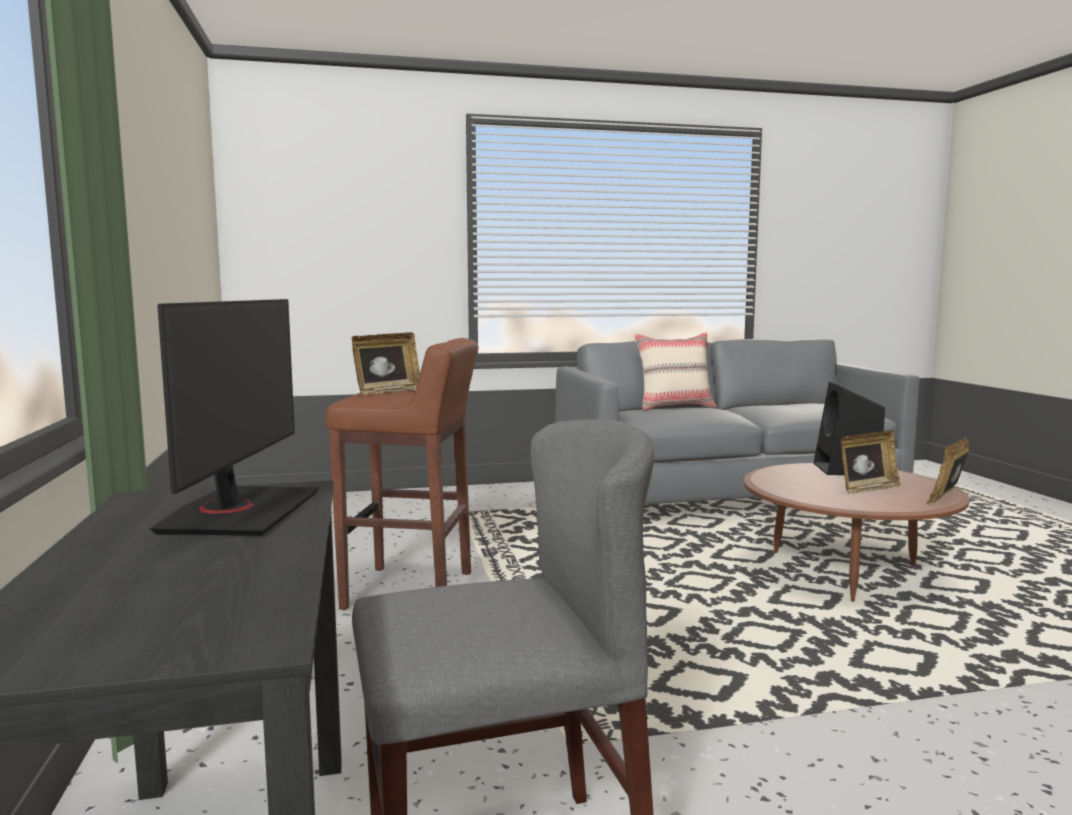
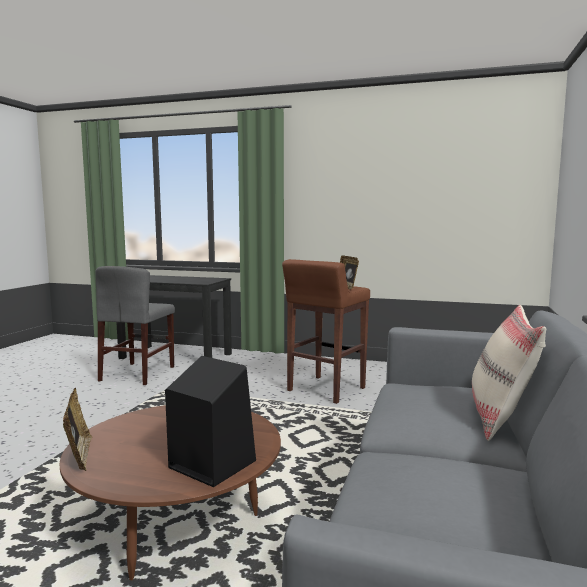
camera: 120 degrees right, 0 degrees up
monitor [149,299,320,536] -> none
picture frame [841,430,901,494] -> none

